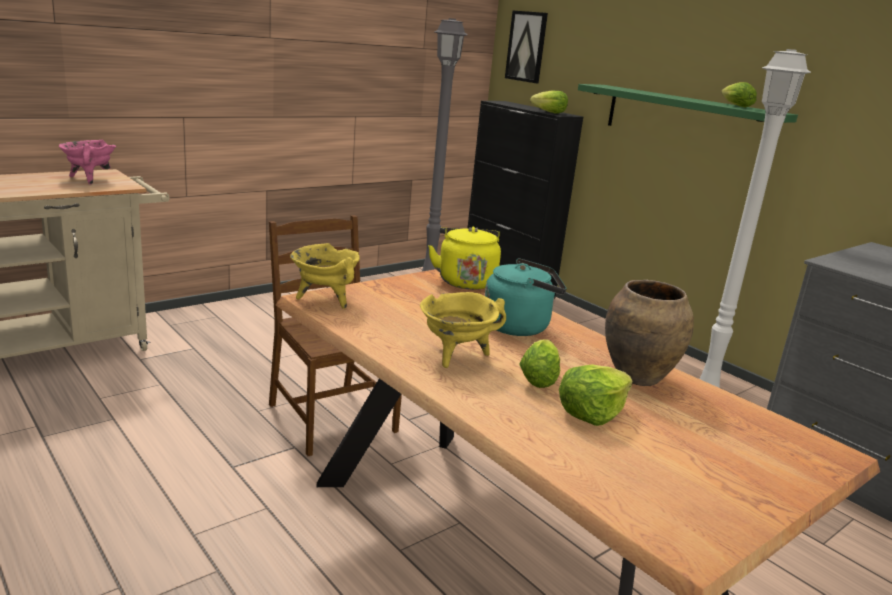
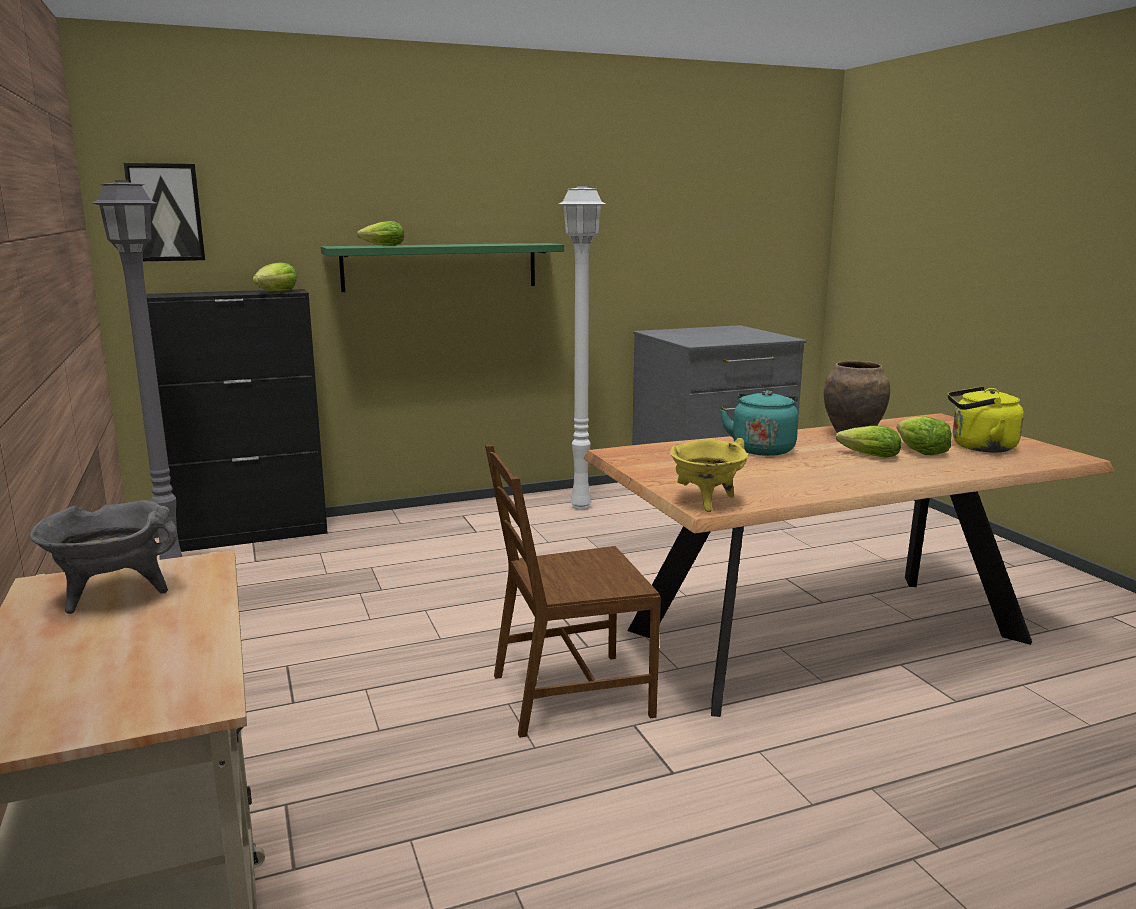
camera: 70 degrees left, 5 degrees down
pink cooking pot [59,140,116,184] -> grey cooking pot [30,500,178,614]
yellow cooking pot [420,292,506,368] -> none
yellow kettle [428,227,501,290] -> yellow kettle moved to [948,387,1024,453]
lettuce [721,82,757,107] -> lettuce moved to [357,221,404,246]

